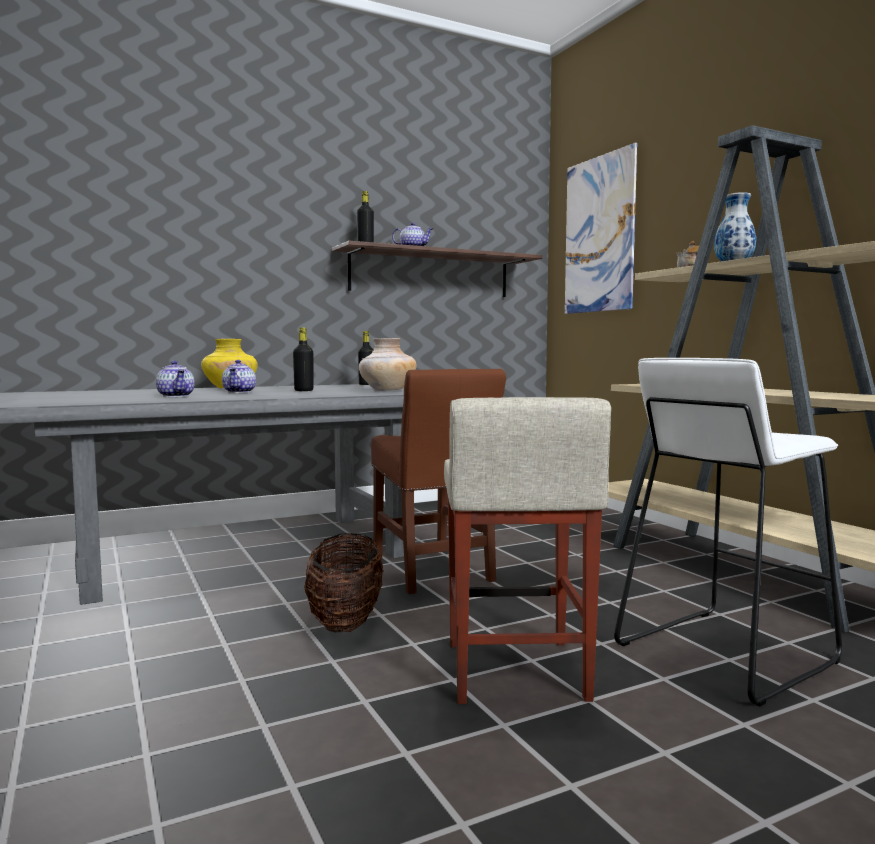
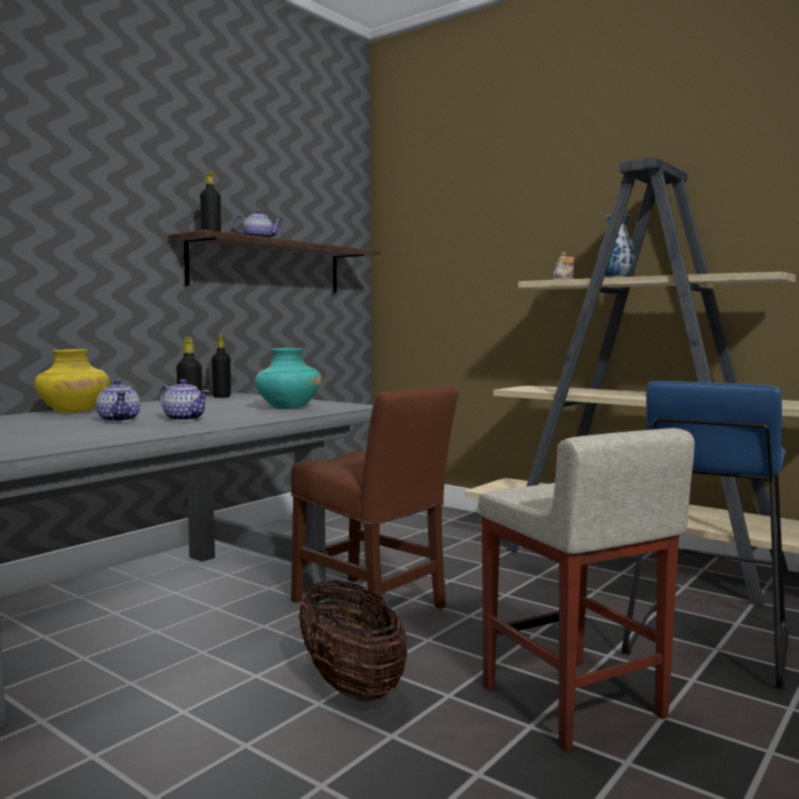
camera: 25 degrees left, 0 degrees up
teapot [156,361,195,397] -> teapot moved to [159,379,209,421]
beige vase [359,338,417,391] -> turquoise vase [255,348,321,409]
picture [565,143,637,314] -> none
white stool [614,358,842,707] -> blue stool [622,381,788,689]

